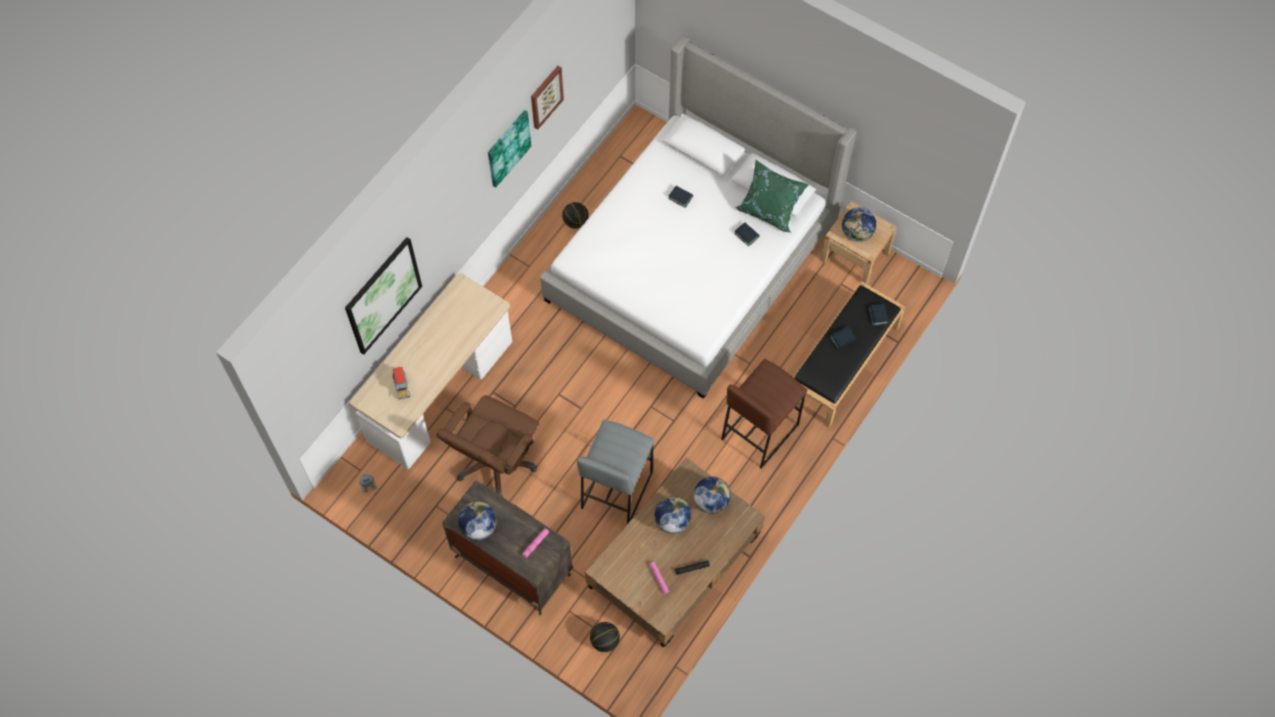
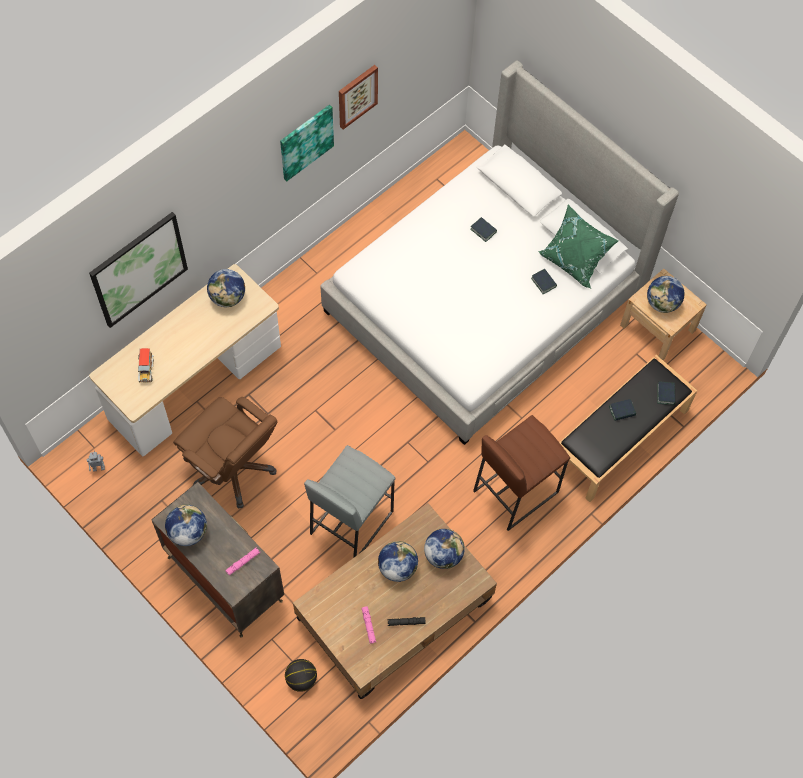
camera: 10 degrees right, 0 degrees up
brown office chair [436,395,539,497] -> brown office chair turned 90 degrees counterclockwise [173,397,278,509]
basketball [562,202,589,229] -> none
none -> globe [207,269,245,307]

